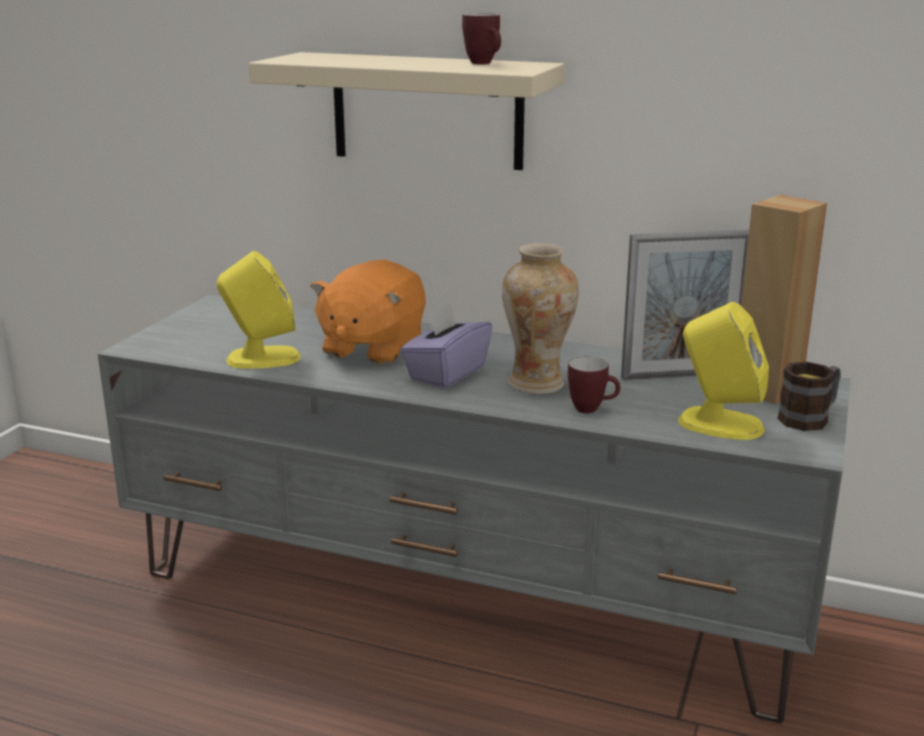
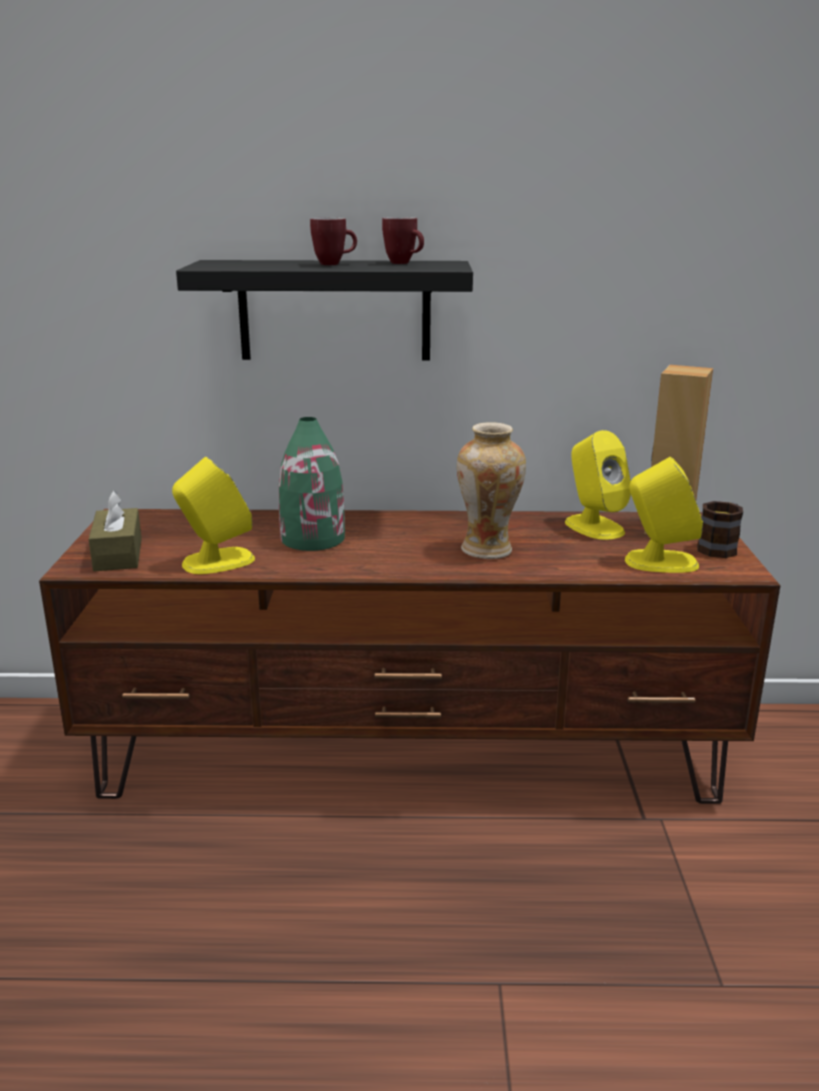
camera: 20 degrees left, 0 degrees up
grey tv stand [98,295,851,723] -> brown tv stand [39,509,781,804]
beige shelf [249,52,565,170] -> black shelf [176,260,473,360]
orange plush toy [310,260,426,365] -> green vase [279,417,345,551]
purple tissue box [400,302,492,388] -> none
mug [568,357,620,413] -> mug moved to [310,218,357,265]
picture frame [621,230,749,380] -> yellow speaker [565,430,631,540]
none -> brown tissue box [88,490,142,572]

